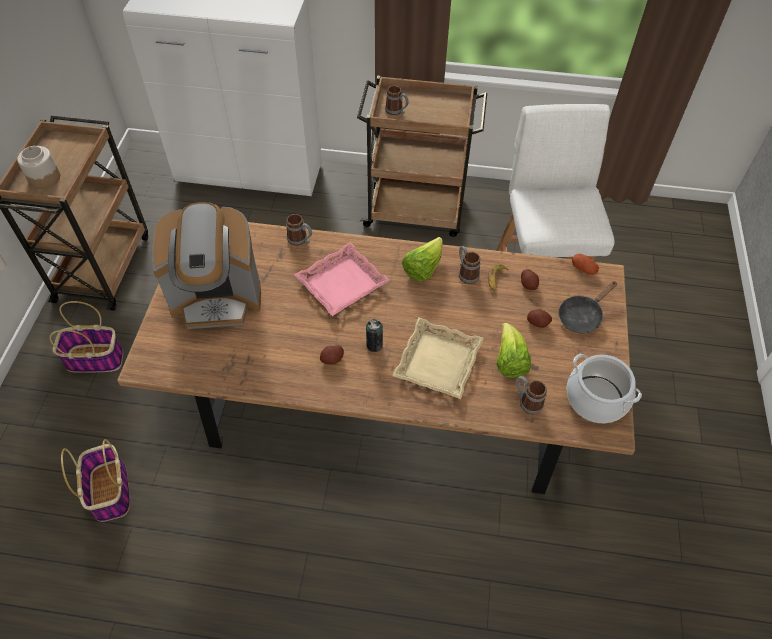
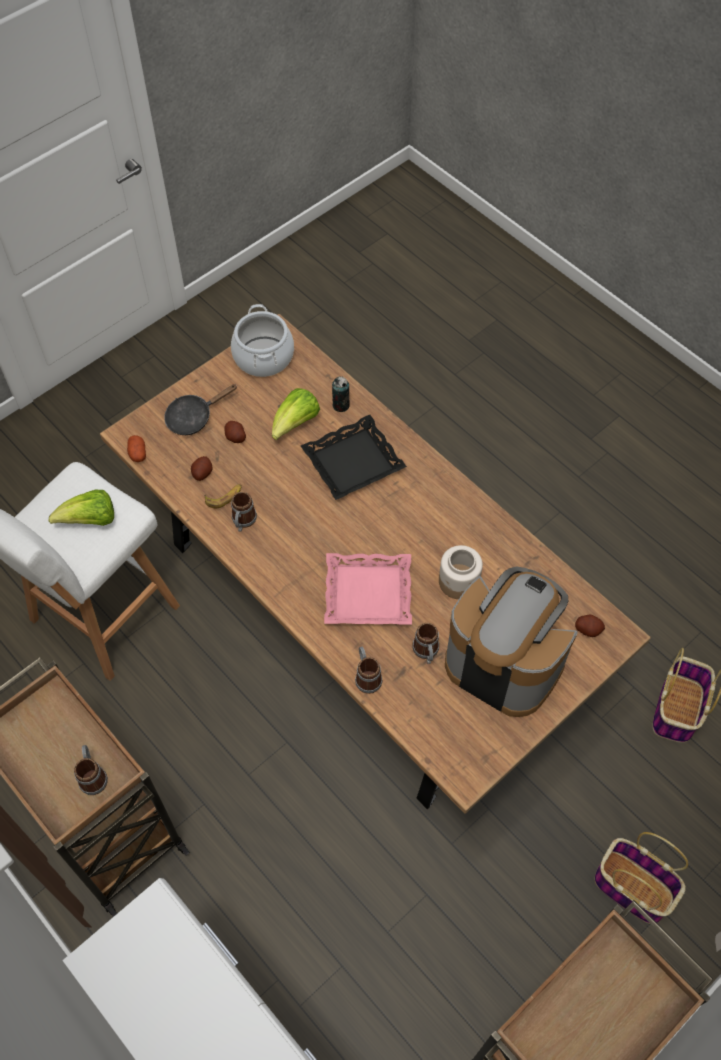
camera: 140 degrees left, 5 degrees up
jar [17,146,60,189] -> jar moved to [439,545,483,599]
potato [320,345,344,364] -> potato moved to [575,614,605,637]
can [366,319,383,352] -> can moved to [332,377,350,412]
beige tray [392,318,484,399] -> black tray [301,415,407,500]
lettuce [402,237,443,282] -> lettuce moved to [49,490,114,526]
mug [516,376,547,415] -> mug moved to [412,623,439,664]
black frying pan [559,281,617,334] -> black frying pan turned 150 degrees clockwise [164,384,237,435]

